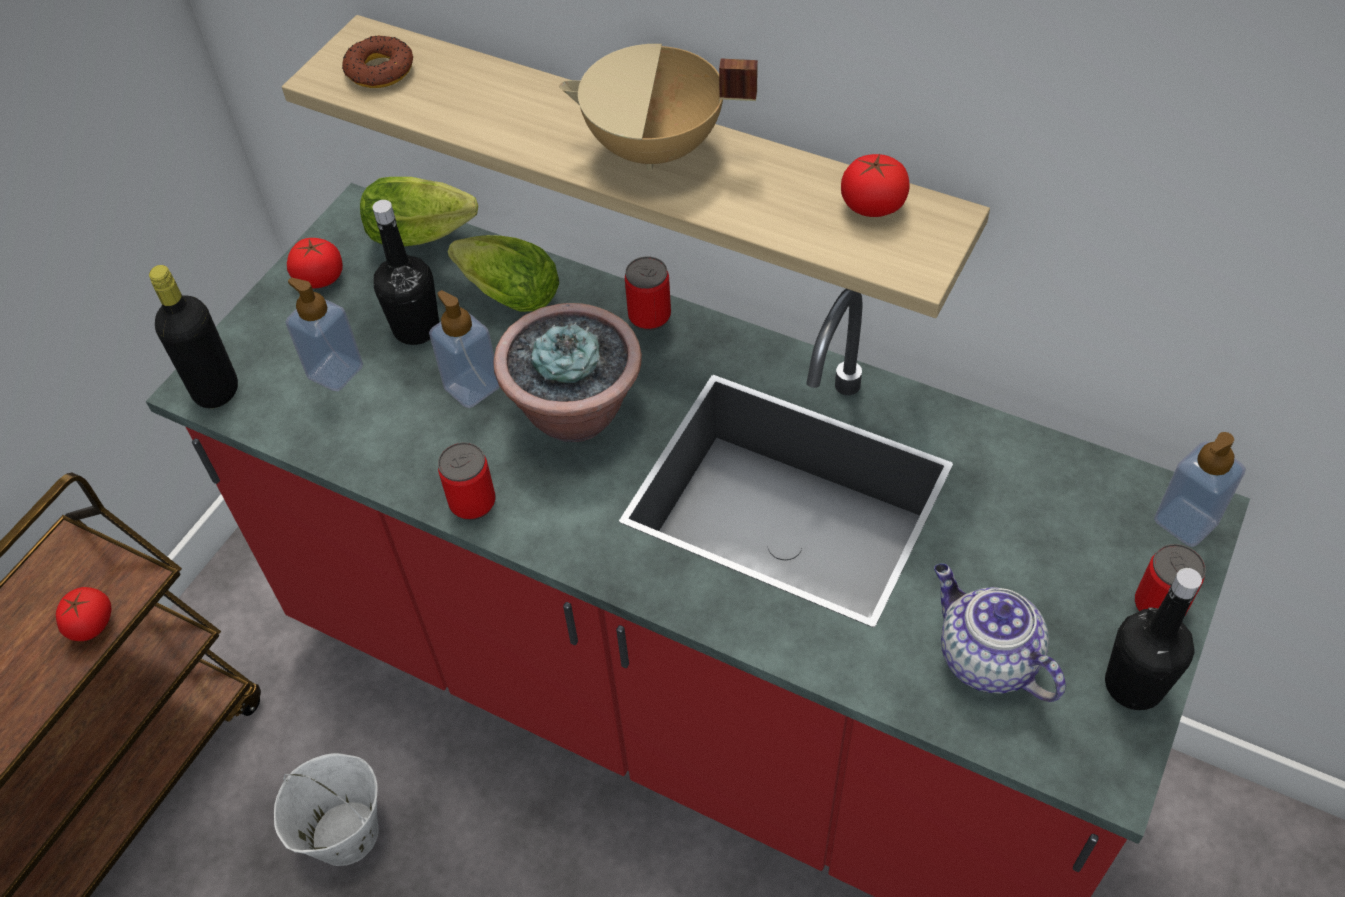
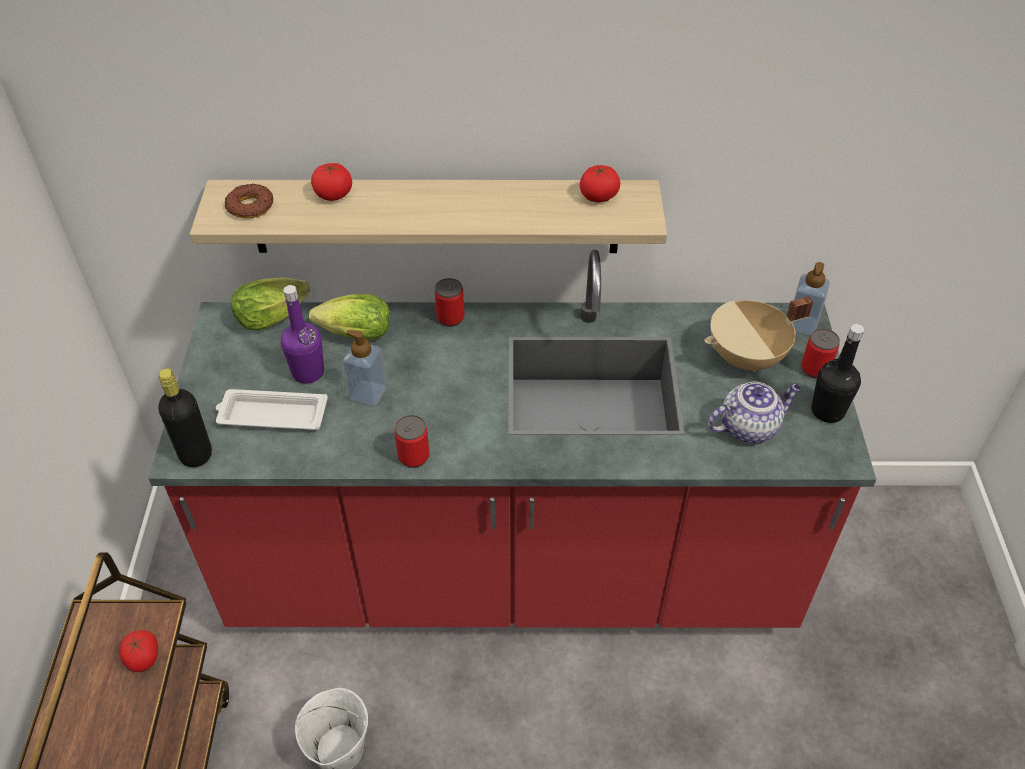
camera: 30 degrees left, 5 degrees down
soap dispenser [285,278,363,391] -> white tray [216,389,328,430]
tomato [287,238,343,288] -> tomato moved to [311,163,352,201]
black bottle [372,200,439,345] -> purple bottle [281,285,324,384]
potted plant [493,303,642,442] -> none
beige cooking pot [559,44,758,171] -> beige cooking pot moved to [705,296,813,372]
teapot [934,563,1066,702] -> teapot turned 135 degrees clockwise [708,381,802,443]

